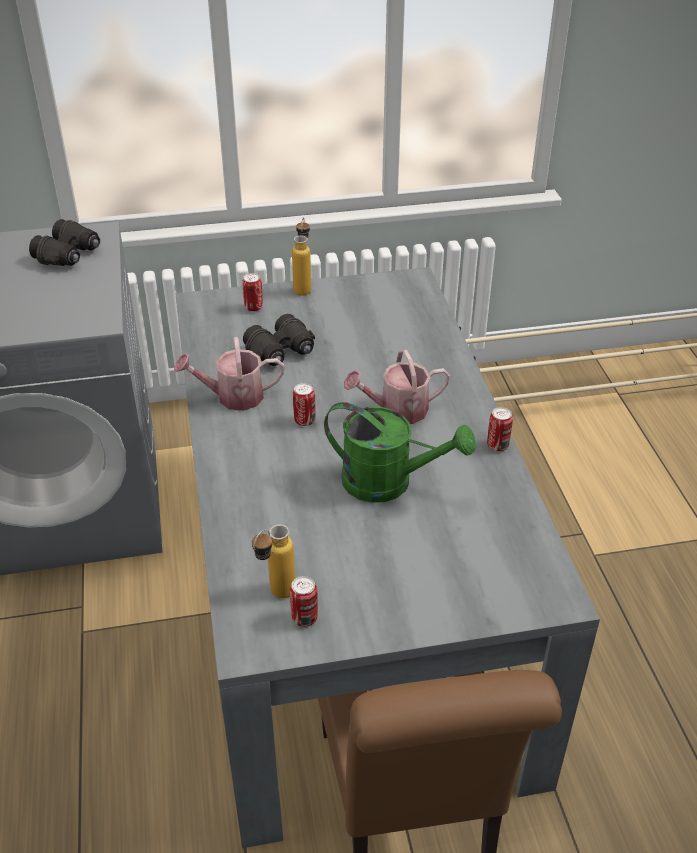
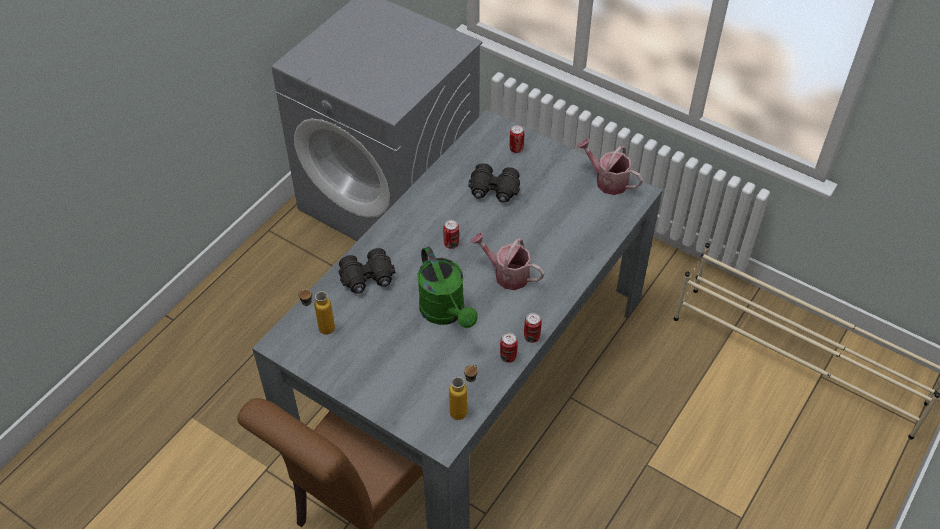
camera: 45 degrees right, 10 degrees up
black binoculars [29,219,100,266] -> black binoculars moved to [339,248,395,294]
watering can [174,337,284,411] -> watering can moved to [577,139,643,195]
can [290,576,318,627] -> can moved to [500,332,518,363]
bottle [292,217,311,295] -> bottle moved to [449,365,477,420]

